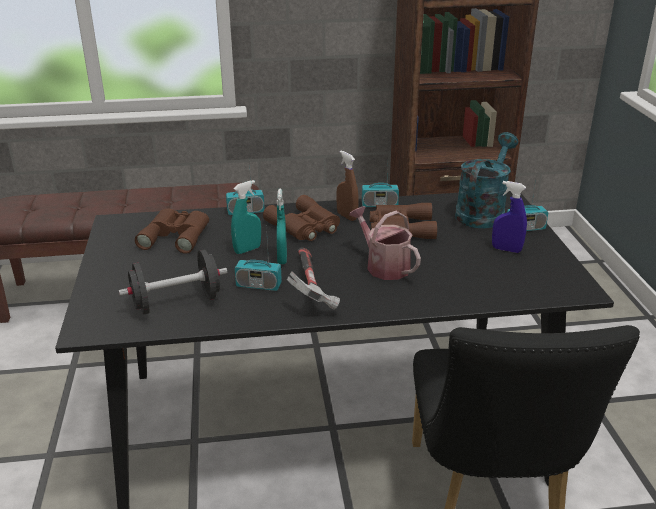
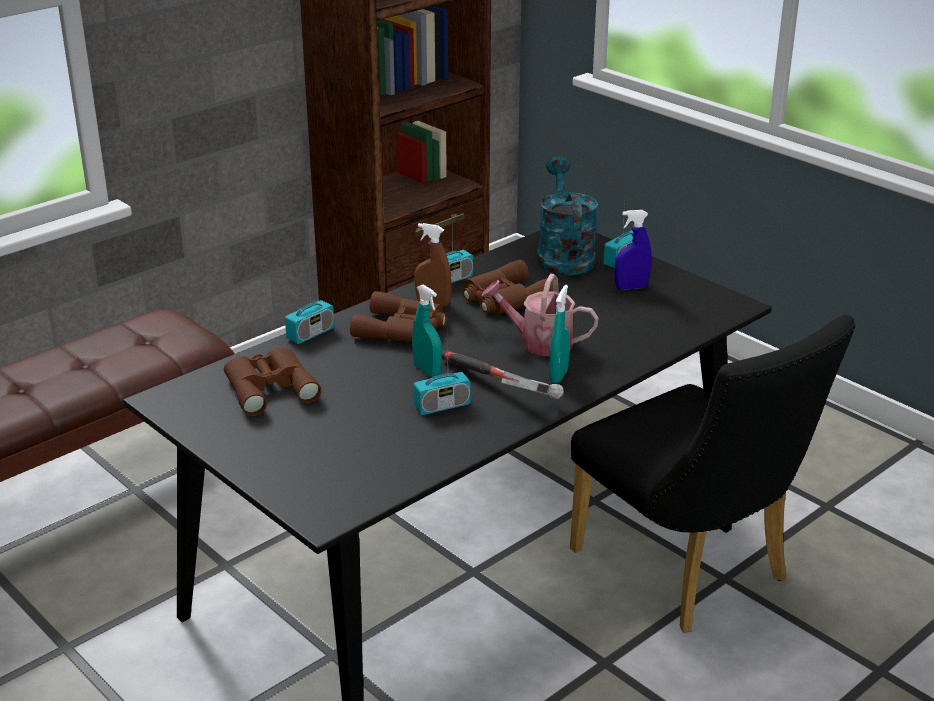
camera: 35 degrees left, 0 degrees up
black dumbbell [119,250,227,315] -> none
turquoise spray bottle [231,180,261,254] -> turquoise spray bottle moved to [549,285,570,383]

